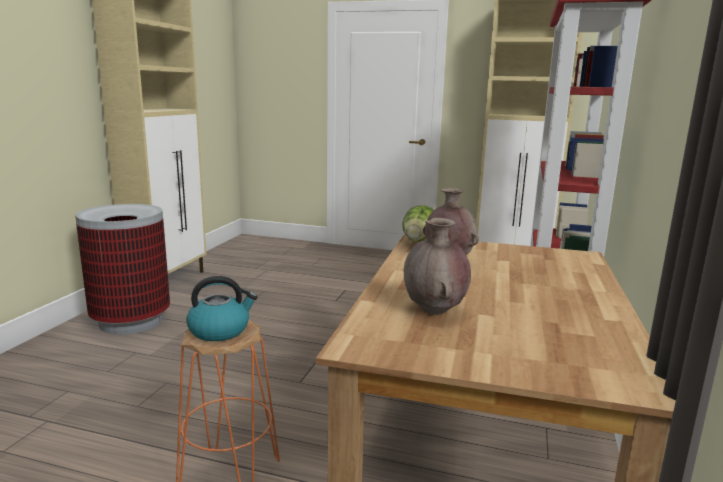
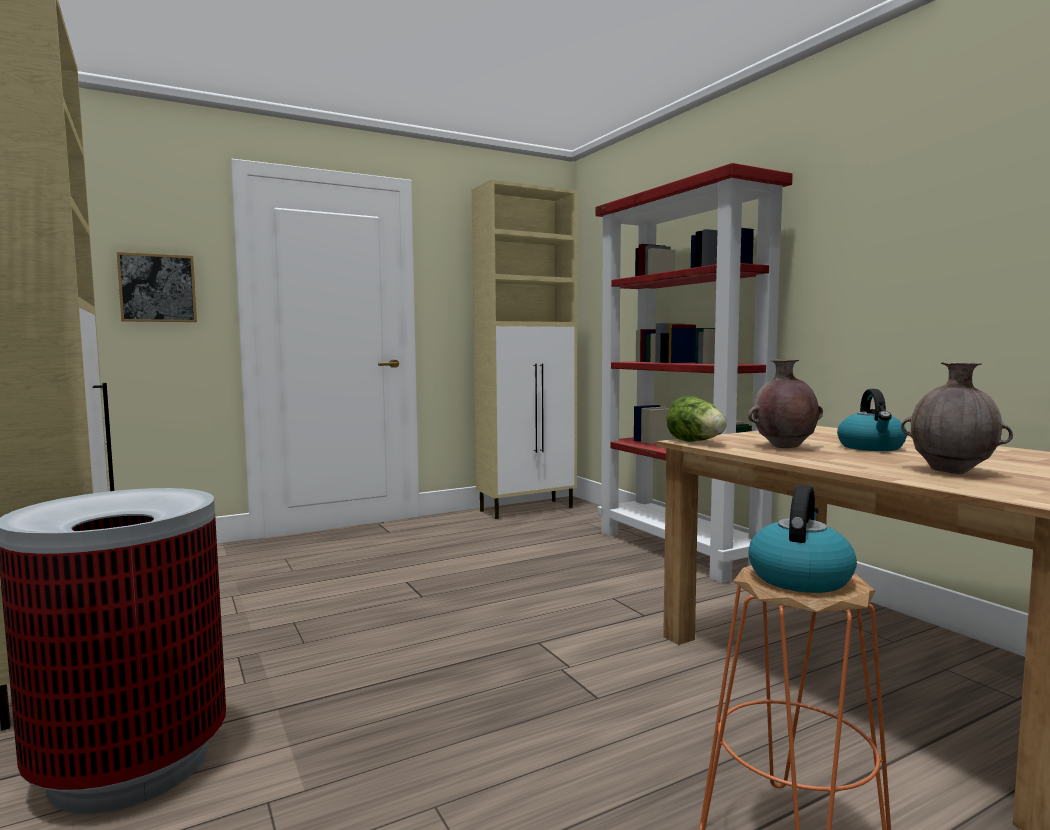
camera: 45 degrees left, 10 degrees down
none -> picture [117,252,197,322]
none -> kettle [837,389,907,451]

